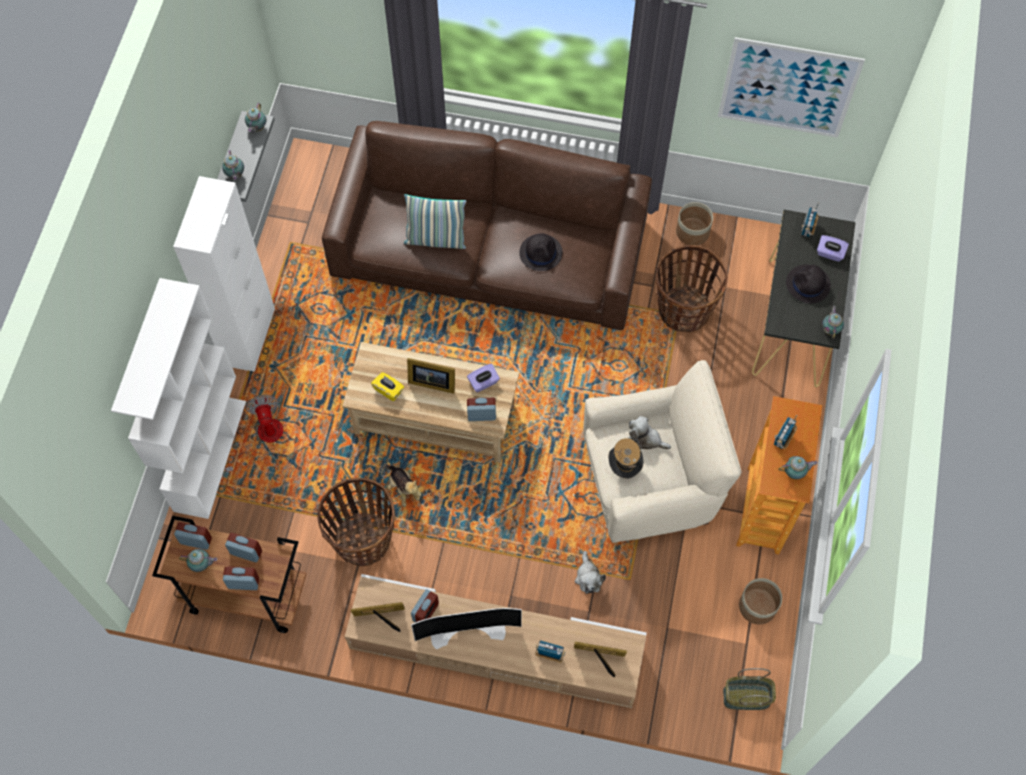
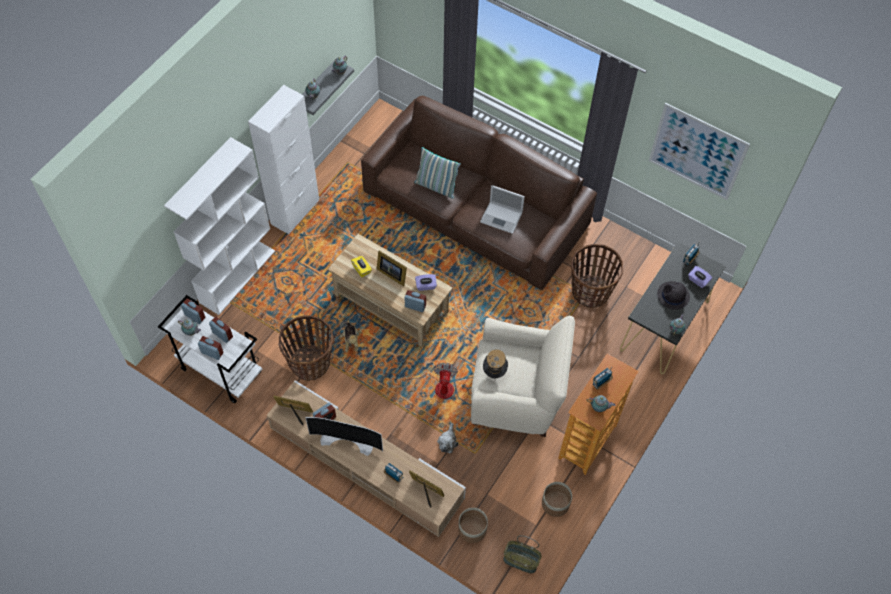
camera: 20 degrees right, 5 degrees down
brown cart [152,516,307,633] -> white cart [158,295,262,403]
fan [225,395,283,472] -> fan moved to [405,363,458,409]
black hat [519,233,562,271] -> laptop [480,185,525,234]
plush toy [628,416,671,449] -> none
planter [676,202,713,245] -> planter moved to [458,508,488,543]

